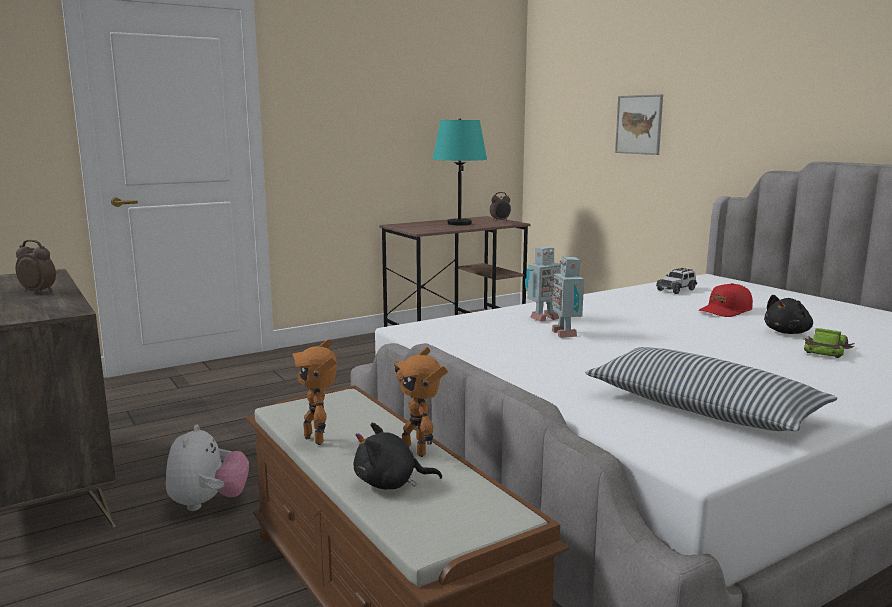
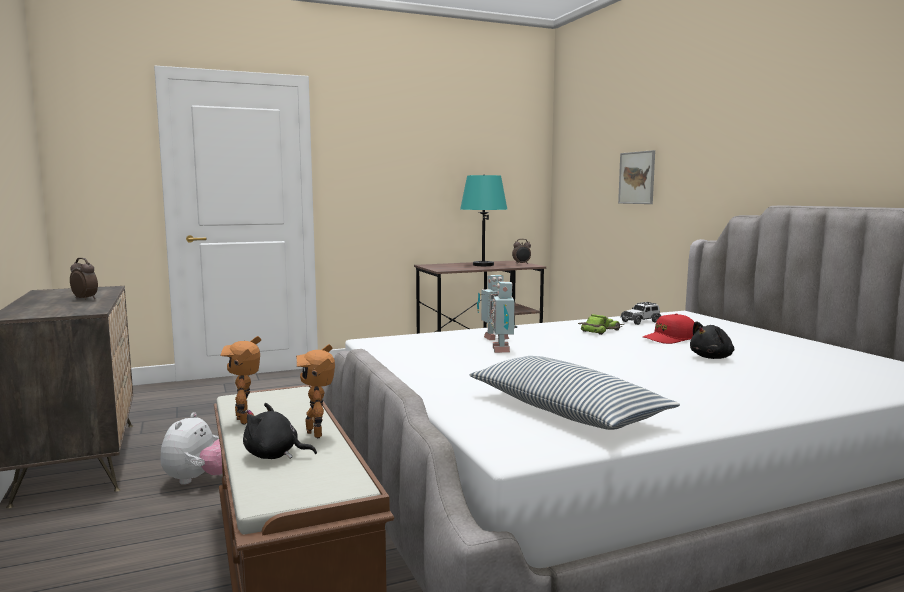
camera: 10 degrees right, 5 degrees down
toy car [804,328,855,358] -> toy car moved to [578,314,624,335]

